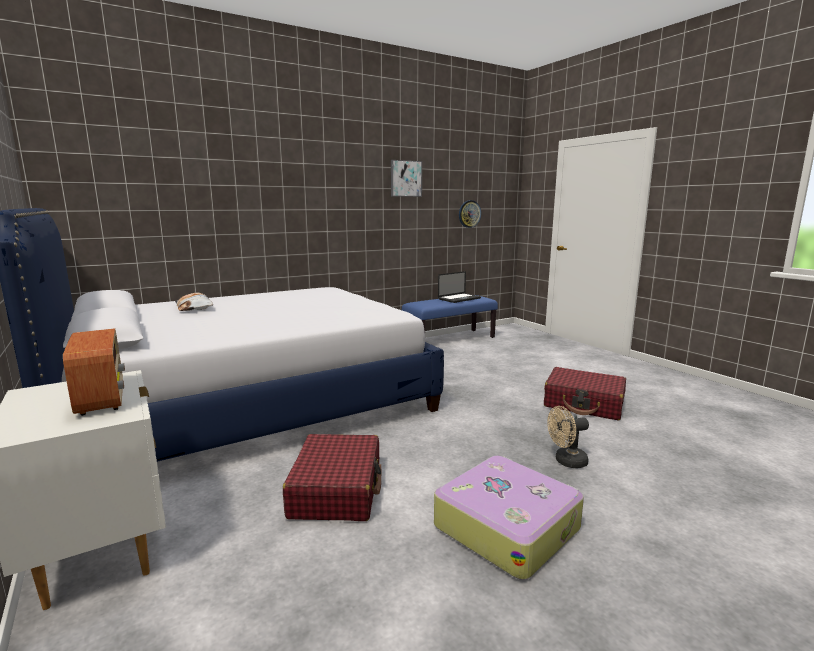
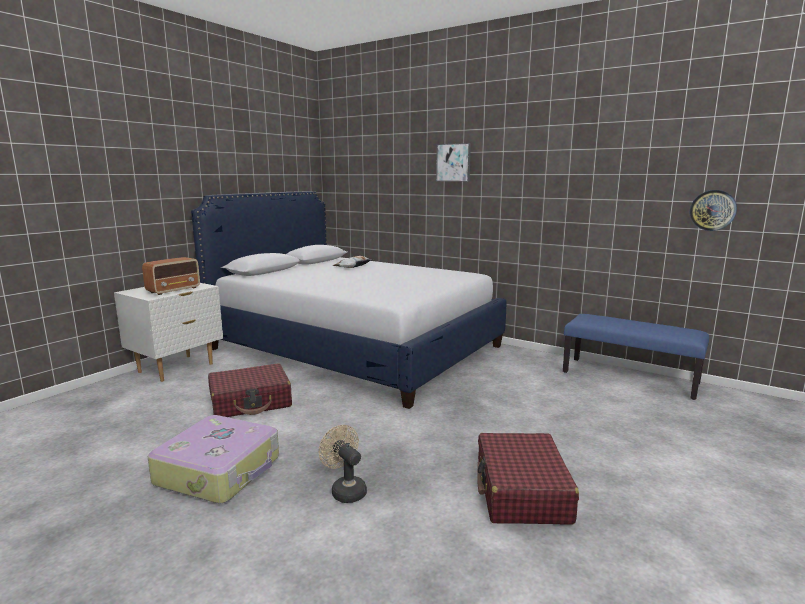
camera: 65 degrees right, 0 degrees up
picture [391,160,422,197] -> picture moved to [436,143,471,182]
laptop [438,271,481,303] -> none

